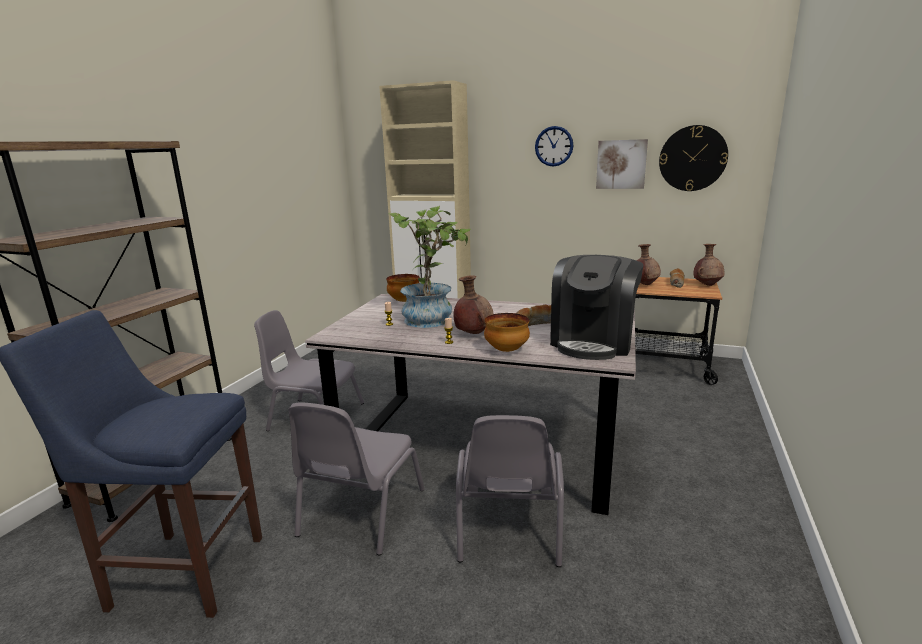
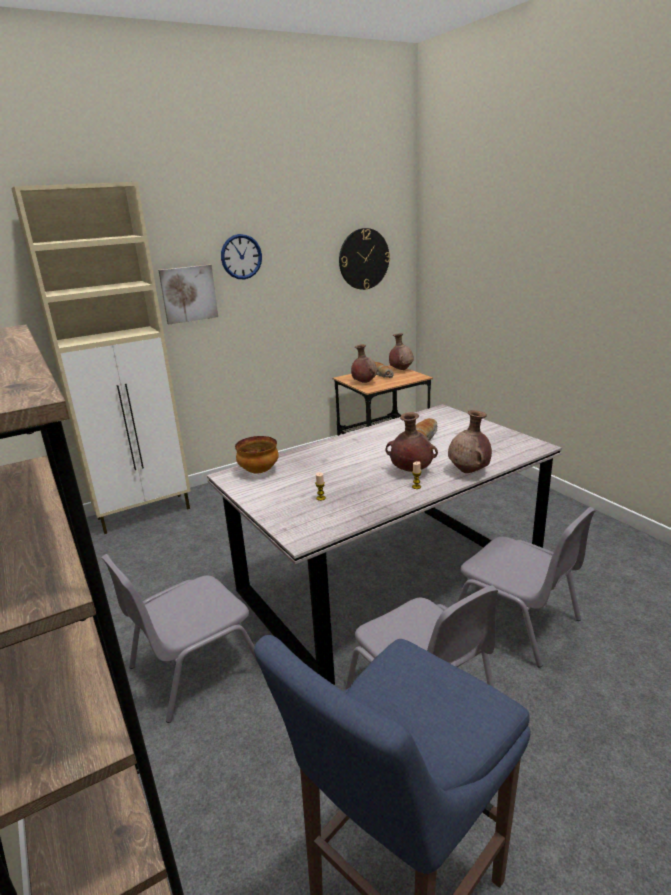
camera: 50 degrees left, 5 degrees up
potted plant [388,206,471,328] -> none
bowl [484,313,530,352] -> brown vase [448,410,492,473]
coffee machine [550,255,643,360] -> none
picture [596,139,648,189] -> picture moved to [158,264,218,324]

